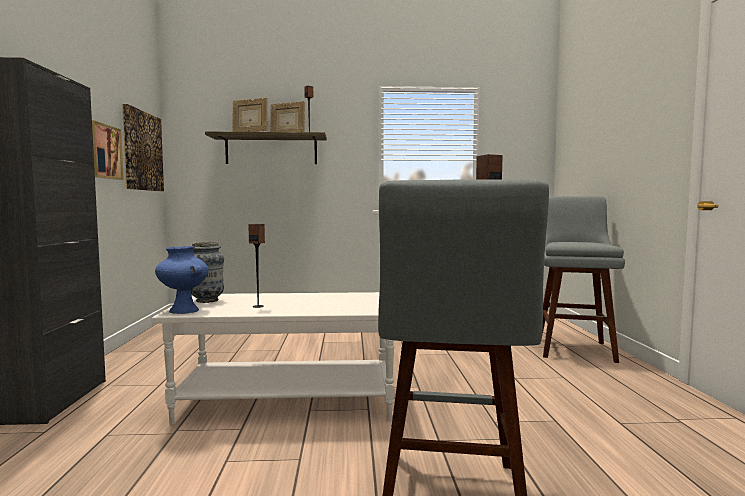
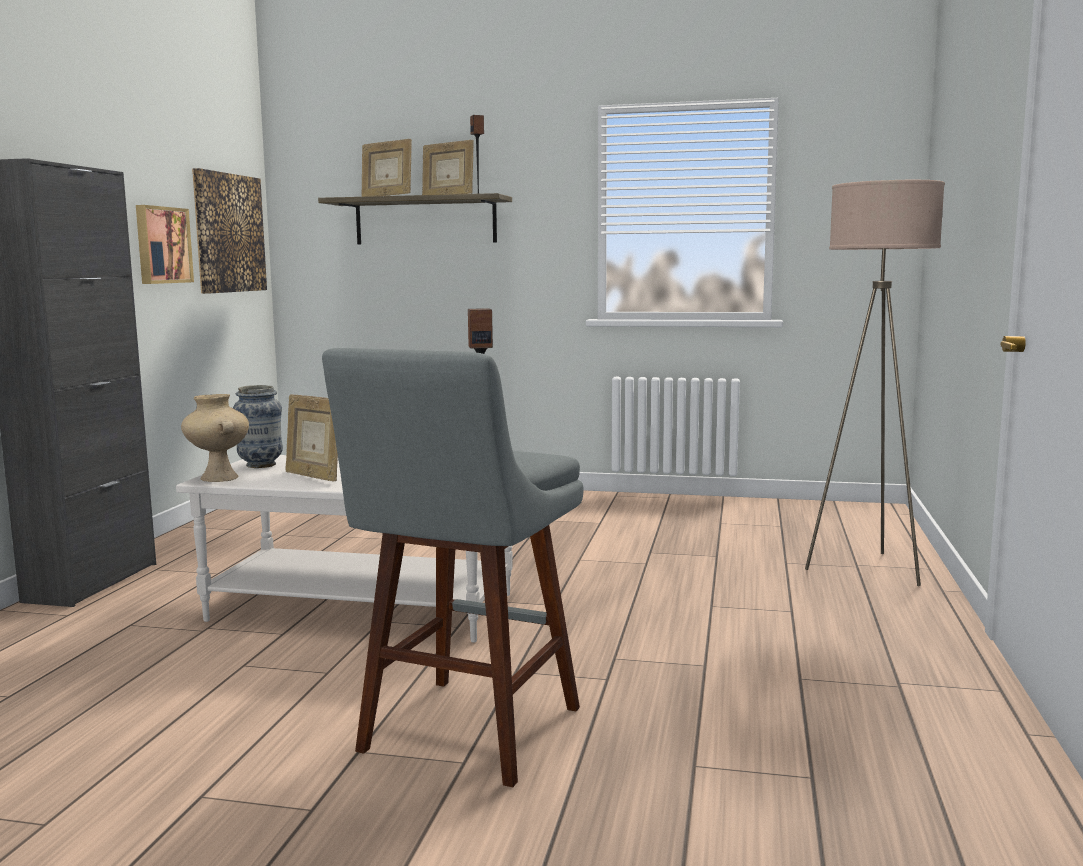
camera: 15 degrees right, 5 degrees up
blue vase [155,246,209,314] -> beige vase [181,394,249,482]
speaker [248,224,265,308] -> picture frame [286,394,338,482]
grey stool [542,196,625,363] -> beige floor lamp [805,180,945,586]

